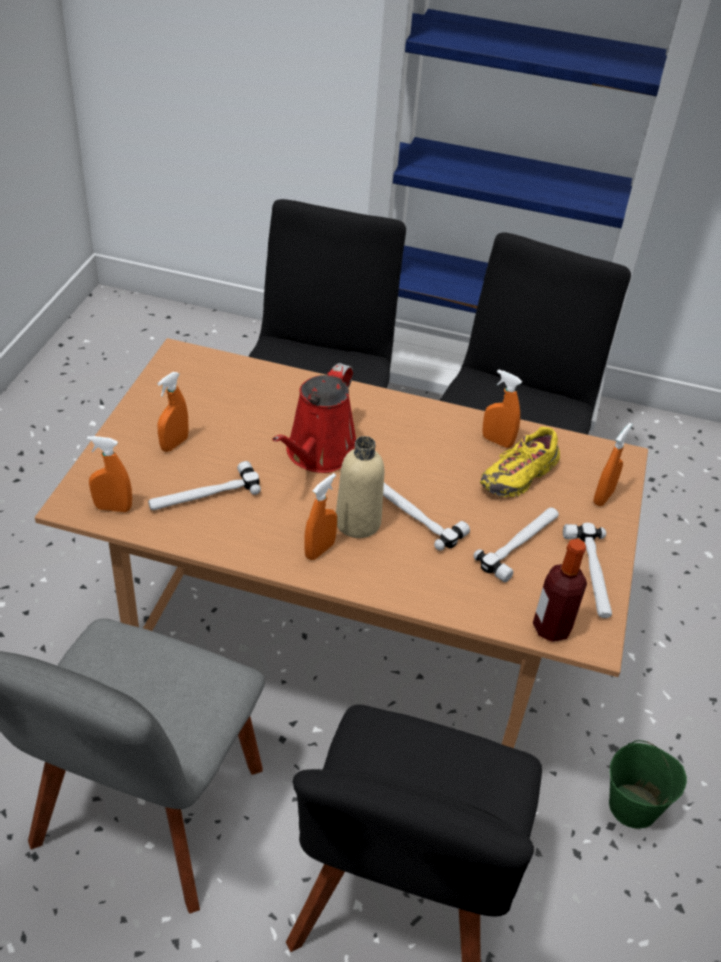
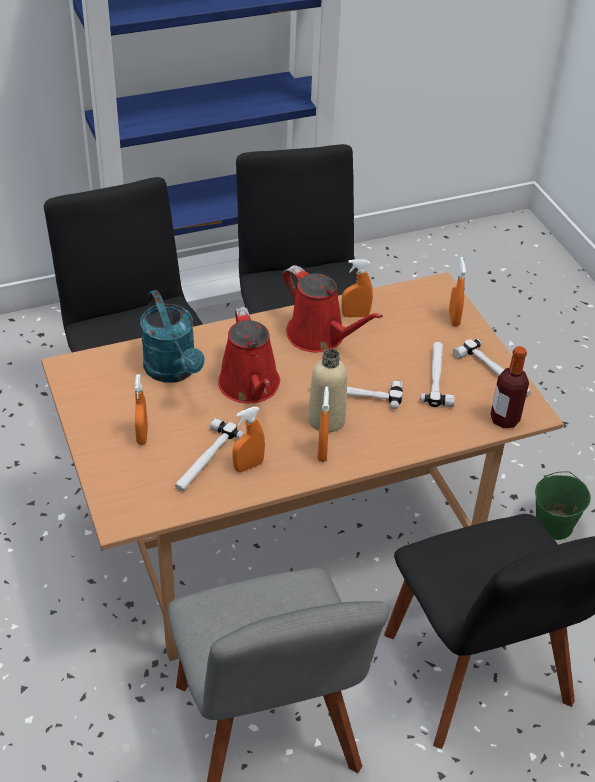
camera: 35 degrees left, 0 degrees up
orange spray bottle [87,436,132,512] -> orange spray bottle moved to [232,407,265,472]
yellow shoe [480,427,560,497] -> none
none -> turquoise watering can [140,290,205,383]
none -> red watering can [283,265,383,352]

